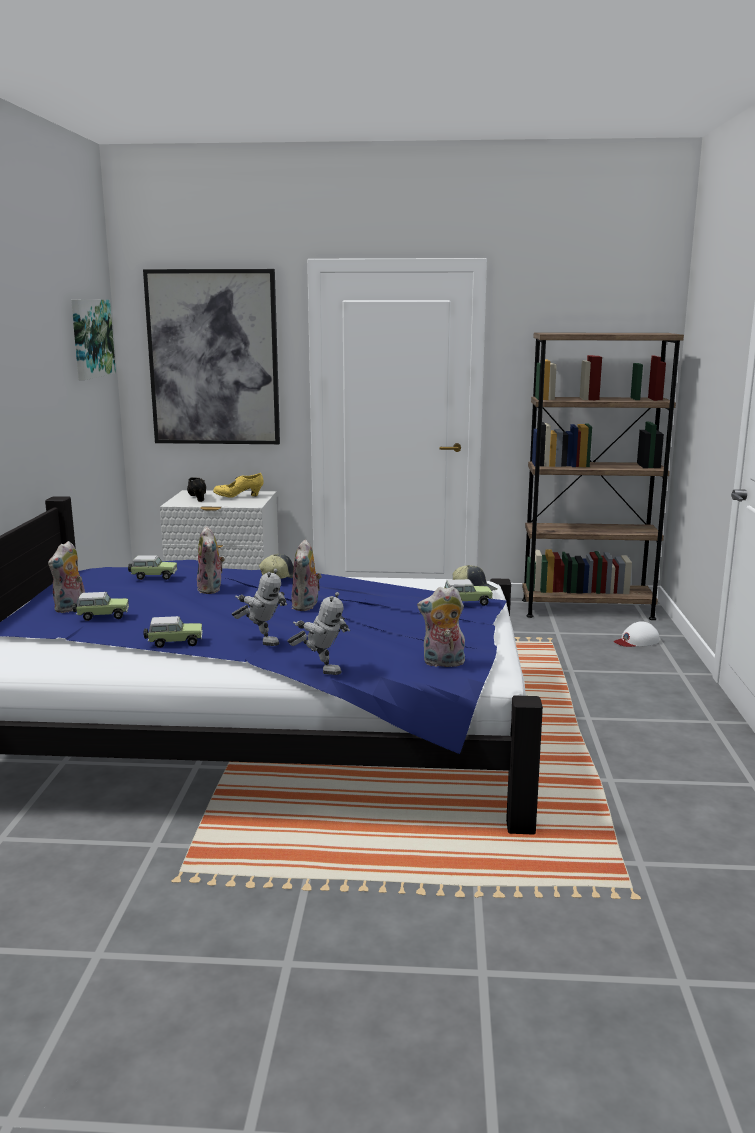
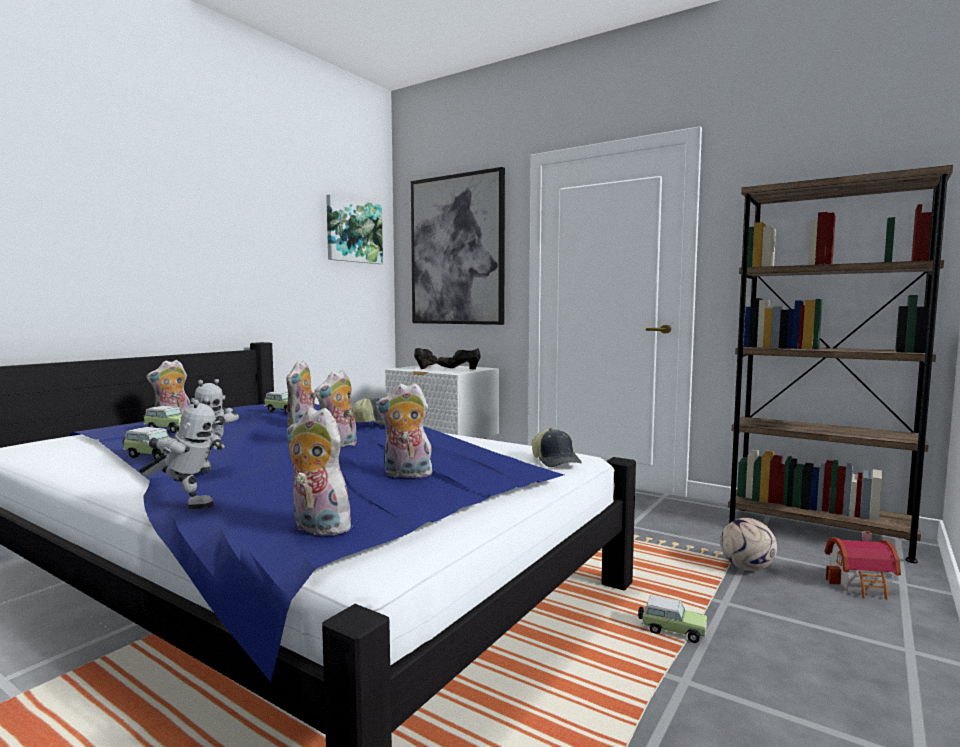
camera: 30 degrees right, 10 degrees down
yellow shoe [213,473,264,498] -> black shoe [437,348,481,369]
toy robot [287,592,350,675] -> toy robot turned 45 degrees counterclockwise [139,397,225,509]
toy car [444,579,493,606] -> toy car moved to [638,595,707,643]
white cap [614,621,659,647] -> toy house [825,531,901,600]
none -> plush toy [376,383,432,478]
none -> football [720,518,777,571]

